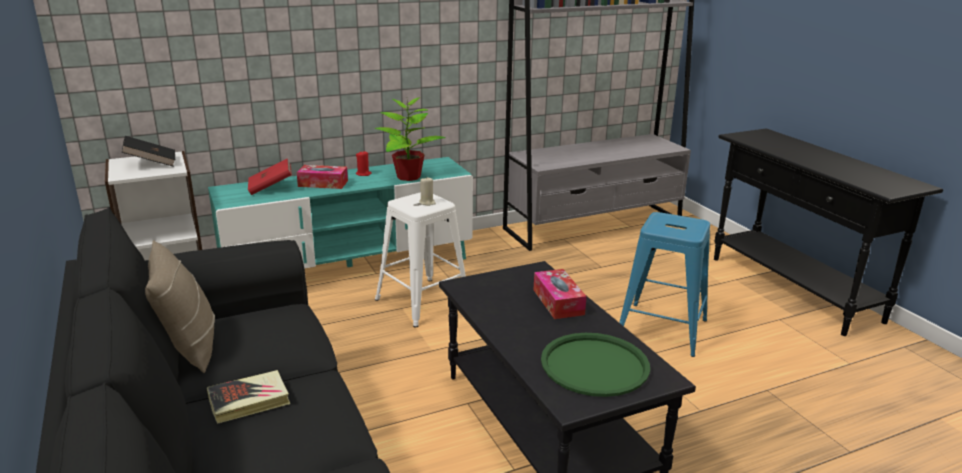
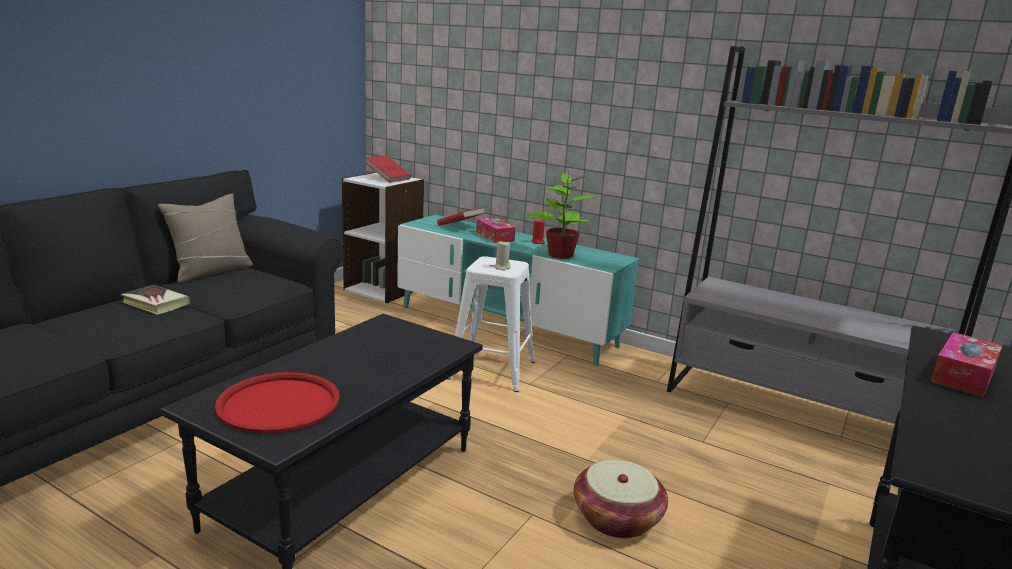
camera: 55 degrees right, 5 degrees down
black book [122,136,175,167] -> red book [364,155,411,183]
tissue box [534,269,587,319] -> tissue box moved to [931,332,1003,397]
green tray [541,333,650,397] -> red tray [215,372,340,433]
blue stool [619,212,710,357] -> basket [574,460,668,538]

